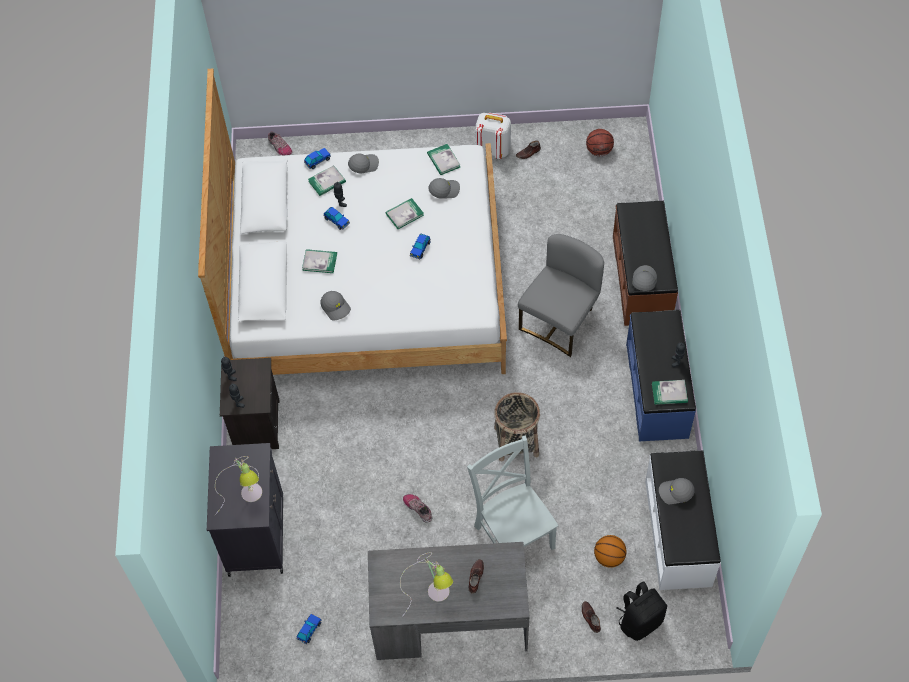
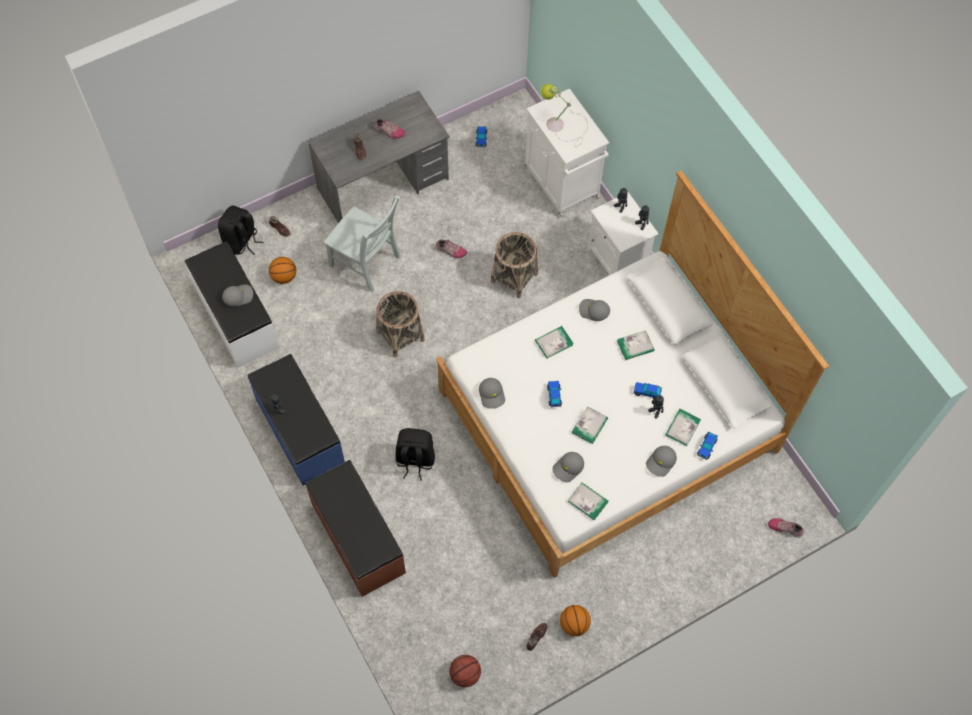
camera: 150 degrees right, 5 degrees up
black cabinet [207,443,284,577] -> white cabinet [524,89,609,217]
black nightstand [220,358,279,449] -> white nightstand [588,192,659,275]
table lamp [400,552,453,617] -> shoe [374,118,406,139]
white backpack [476,113,511,159] -> basketball [560,605,591,636]
grey chair [518,234,604,357] -> black backpack [395,428,435,481]
grey cap [632,265,657,291] -> grey cap moved to [479,378,505,409]
book [652,380,688,405] -> book moved to [535,326,574,358]
none -> basket [491,232,538,298]

